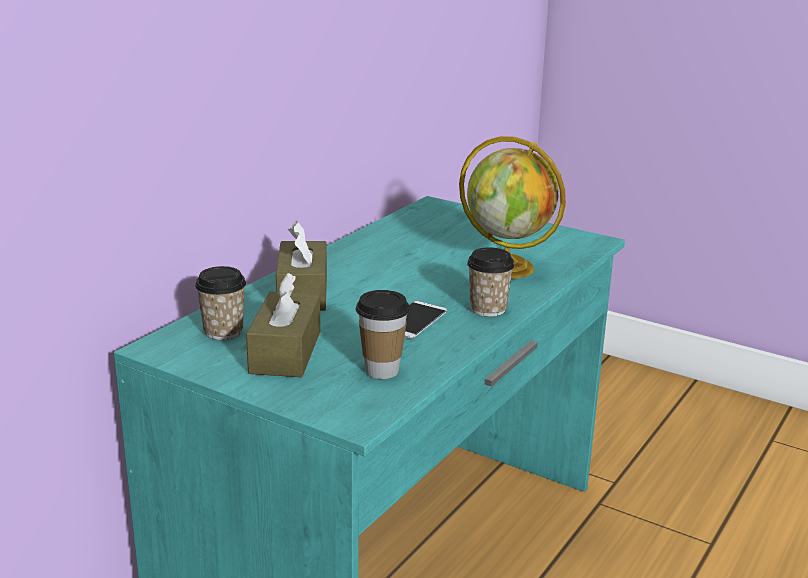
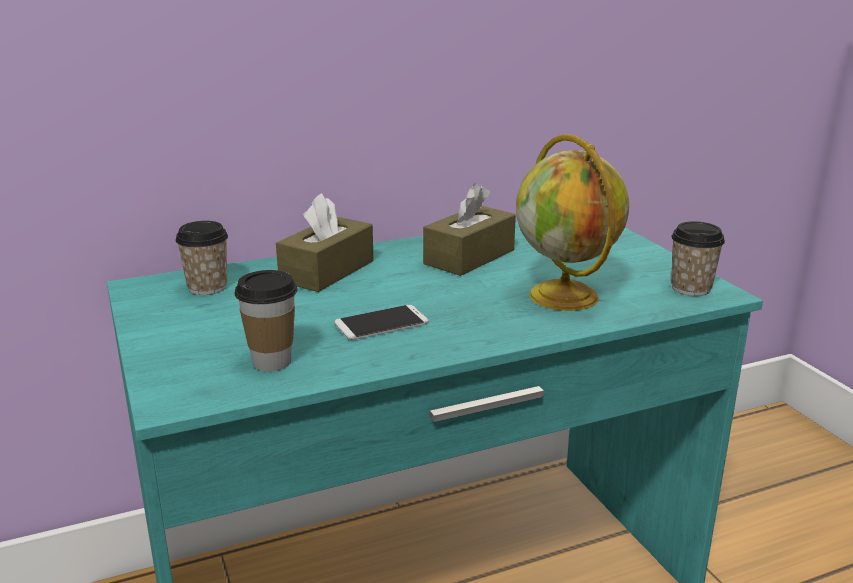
camera: 35 degrees right, 0 degrees up
brown tissue box [246,273,320,377] -> brown tissue box moved to [423,184,516,276]
cup [467,247,515,317] -> cup moved to [671,221,725,296]

